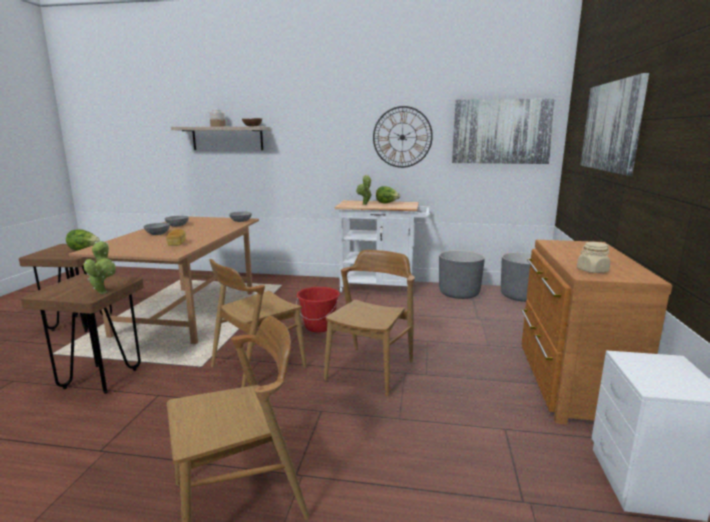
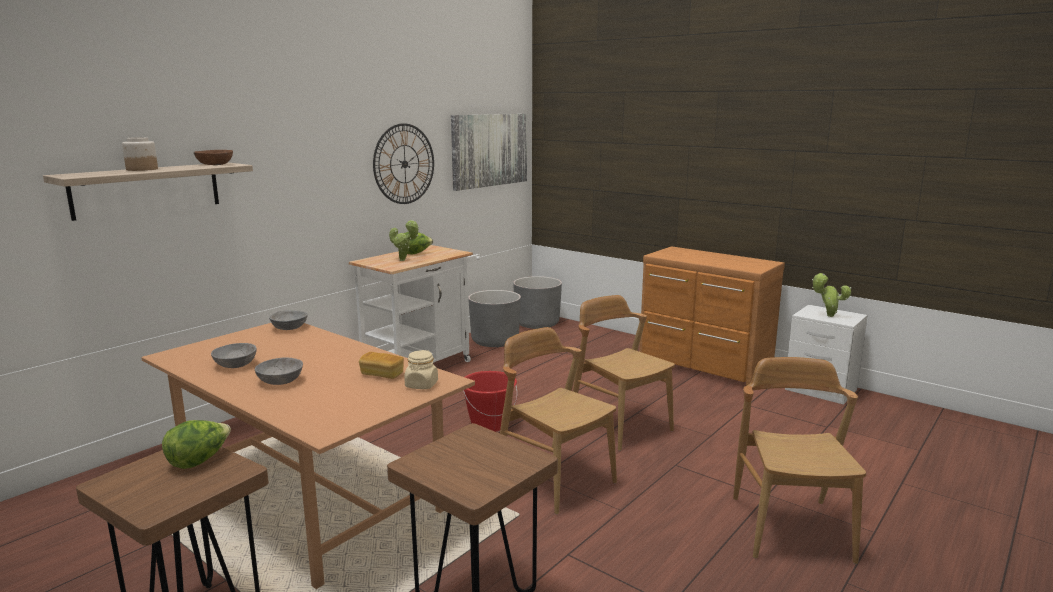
camera: 60 degrees left, 0 degrees up
potted plant [84,241,116,294] -> potted plant moved to [812,273,851,317]
brown chair [209,259,307,387] -> brown chair turned 150 degrees clockwise [500,327,617,514]
beige jar [577,242,610,273] -> beige jar moved to [404,350,438,389]
picture [580,73,649,175] -> none

